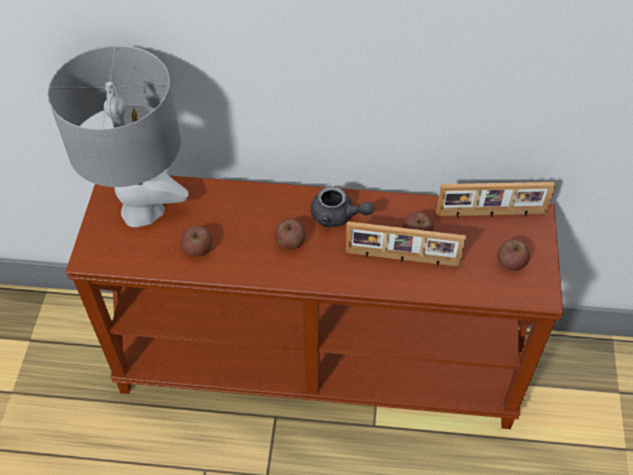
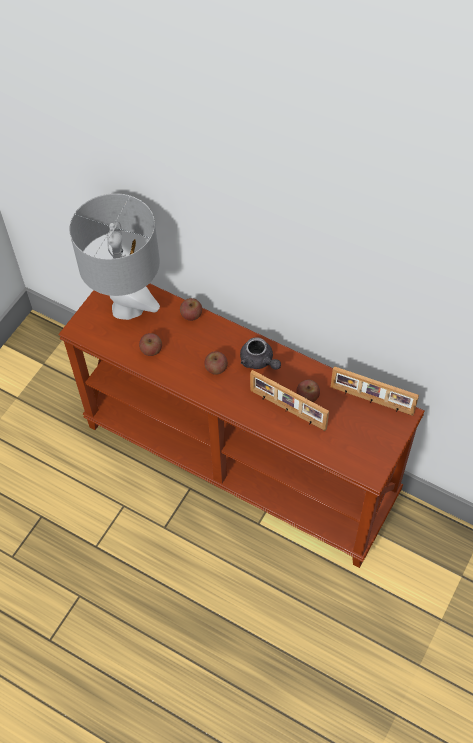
camera: 25 degrees right, 5 degrees up
apple [497,239,530,271] -> apple moved to [180,298,202,321]

